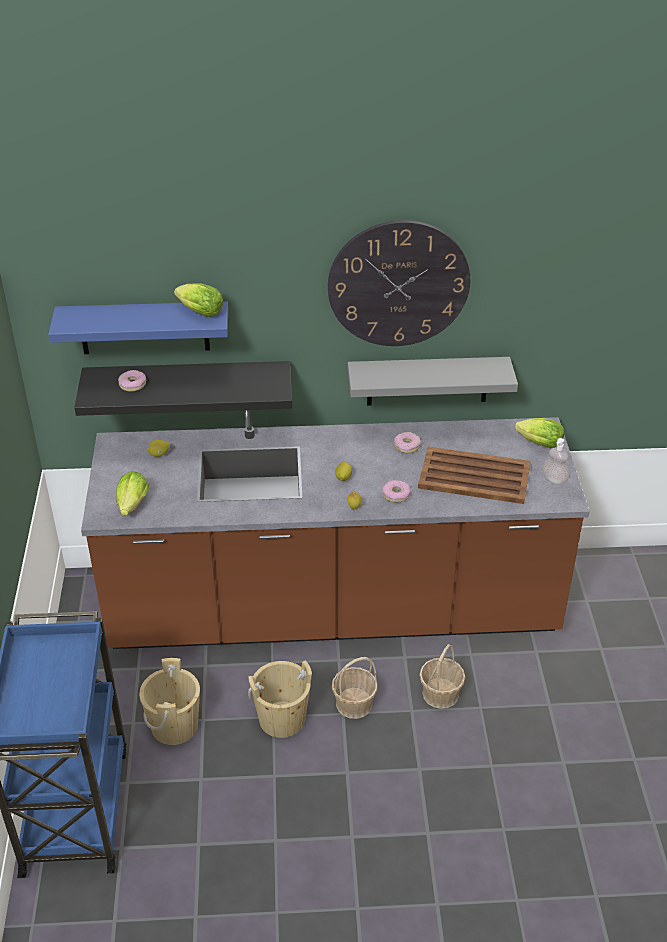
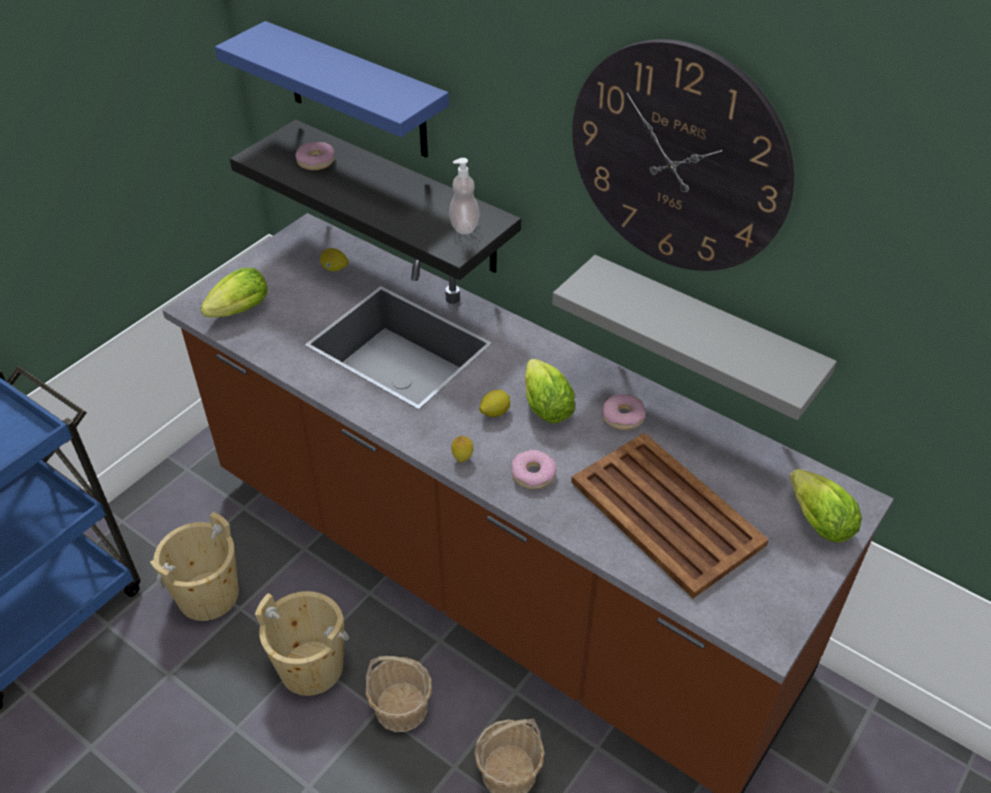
camera: 40 degrees right, 5 degrees up
lettuce [174,283,223,317] -> lettuce moved to [525,359,575,424]
soap dispenser [542,438,570,485] -> soap dispenser moved to [449,158,480,235]

